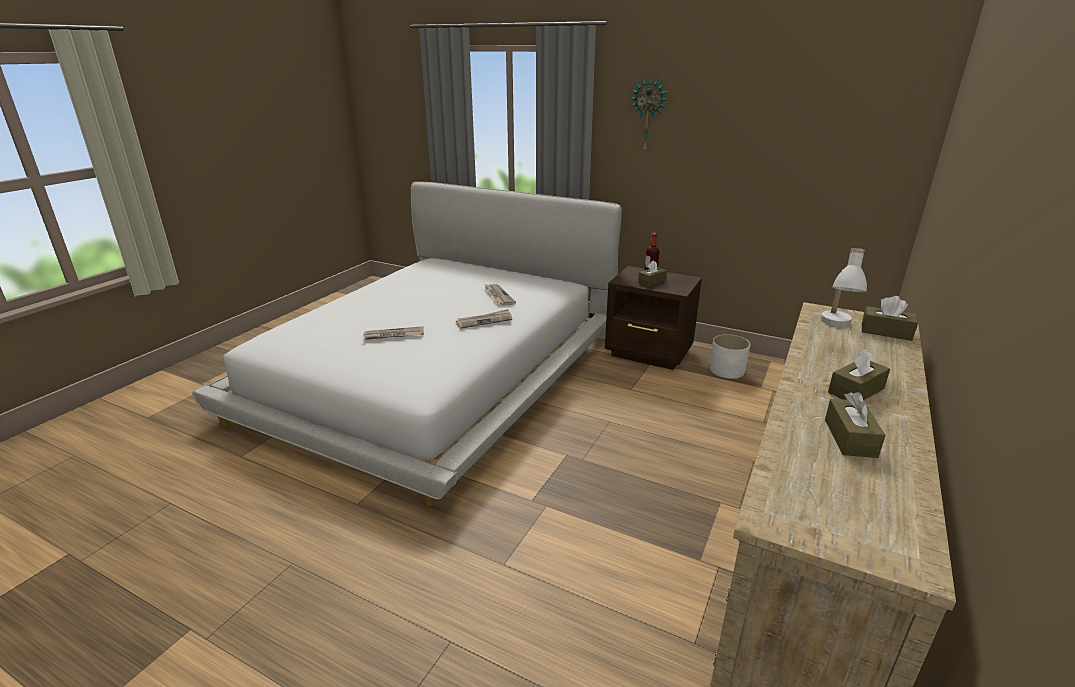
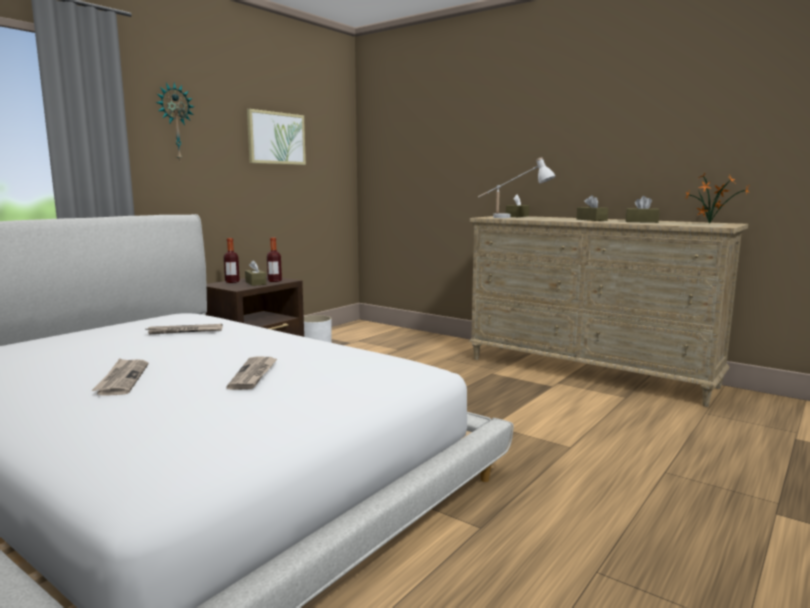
camera: 80 degrees left, 15 degrees down
newspaper [456,309,512,329] -> newspaper moved to [91,358,148,396]
none -> picture [247,109,306,165]
none -> bottle [267,238,282,282]
none -> potted plant [684,172,750,224]

